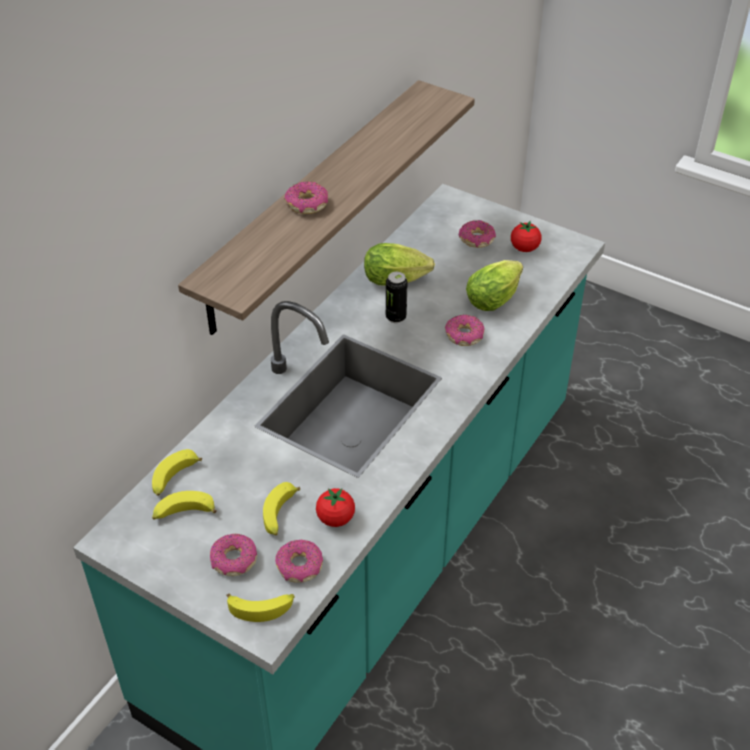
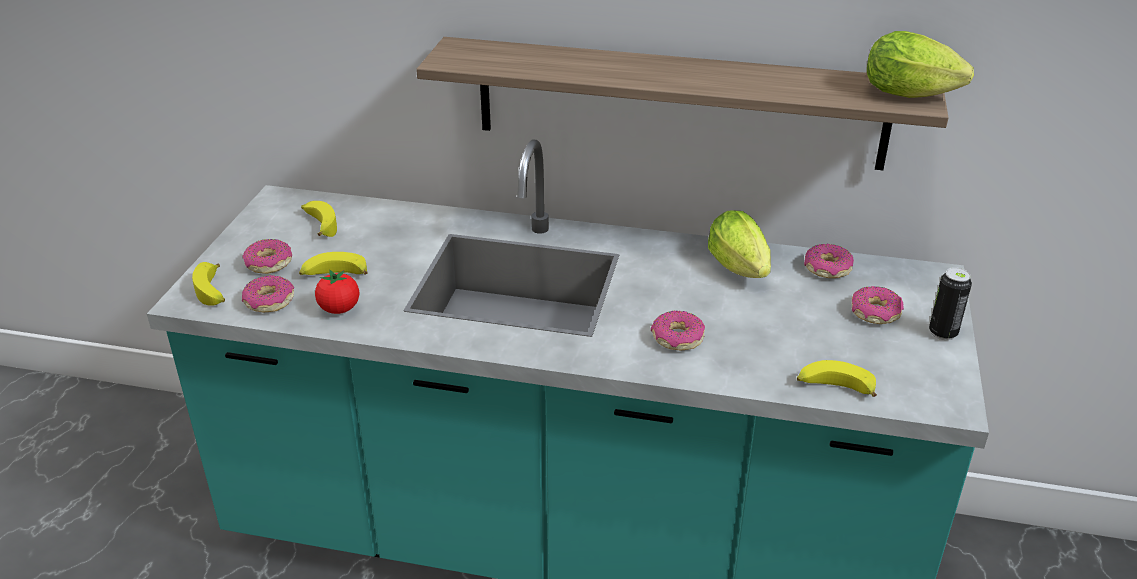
camera: 70 degrees right, 10 degrees down
banana [152,449,202,496] -> banana moved to [797,360,877,397]
donut [284,182,328,214] -> donut moved to [804,244,854,278]
can [386,272,408,323] -> can moved to [929,267,972,340]
lettuce [466,260,523,311] -> lettuce moved to [867,31,974,98]
tomato [511,221,541,252] -> none

